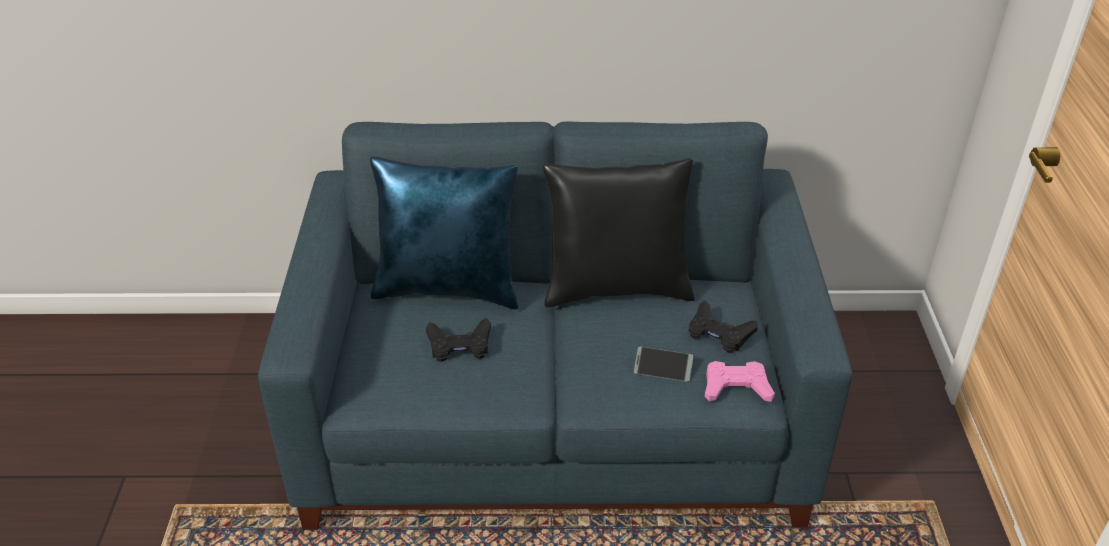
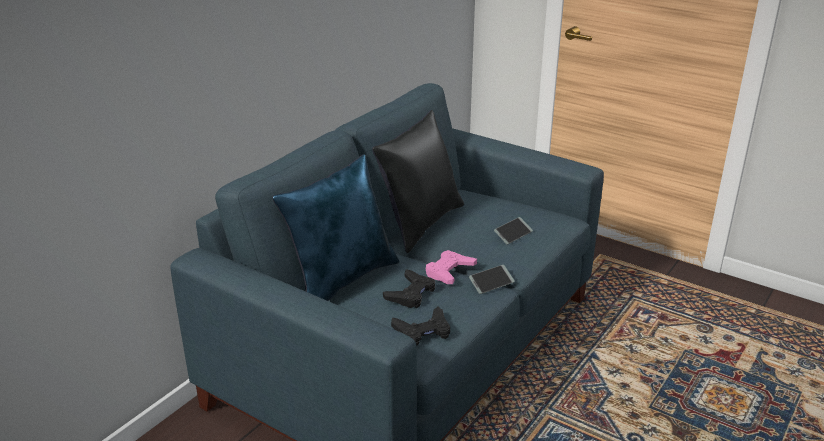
camera: 55 degrees left, 10 degrees down
black game controller [689,300,758,353] -> black game controller moved to [391,307,450,346]
pink game controller [705,361,775,402] -> pink game controller moved to [426,250,477,284]
none -> phone [469,265,515,294]

